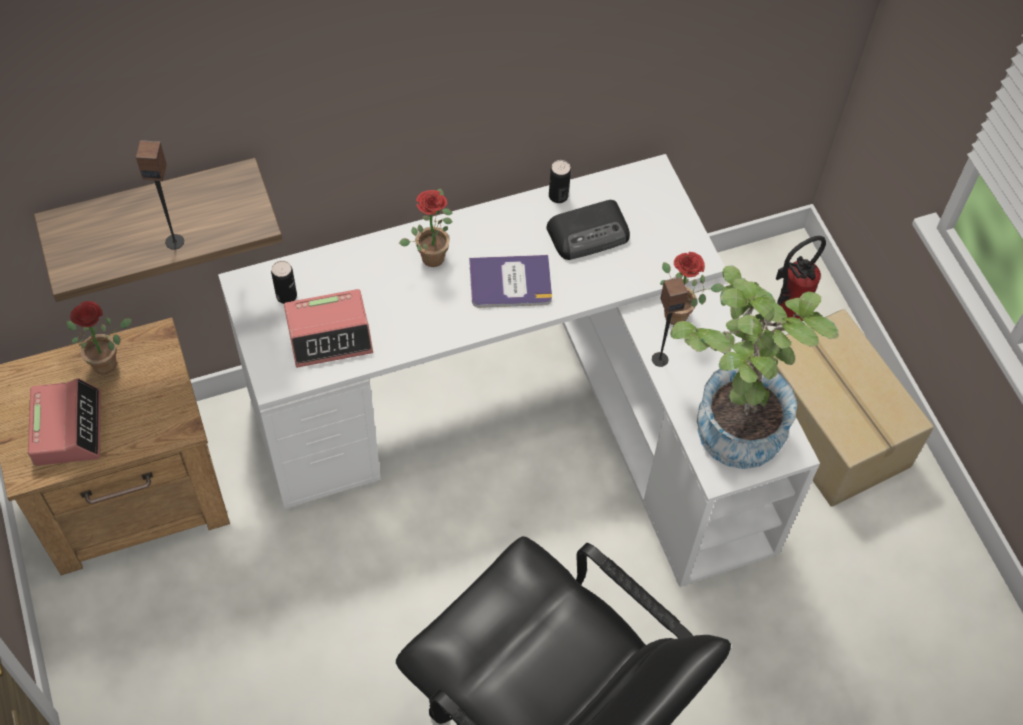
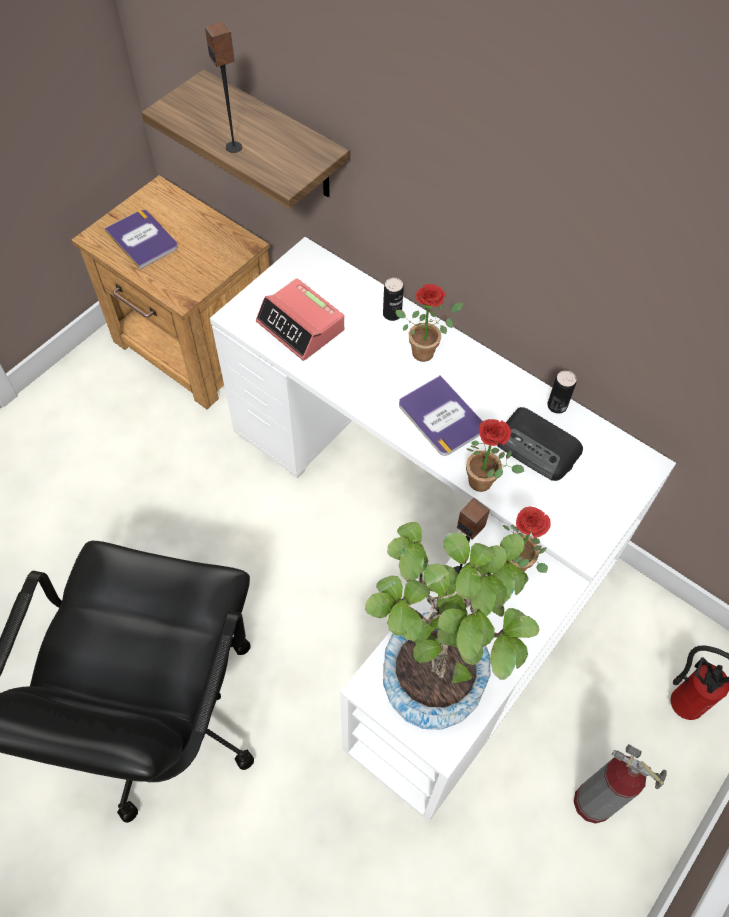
camera: 60 degrees right, 0 degrees up
alarm clock [28,378,101,466] -> book [104,210,178,269]
potted plant [66,301,132,374] -> potted plant moved to [466,419,524,492]
can [271,260,297,304] -> can moved to [383,278,404,321]
cardboard box [773,309,934,507] -> fire extinguisher [574,744,667,824]

